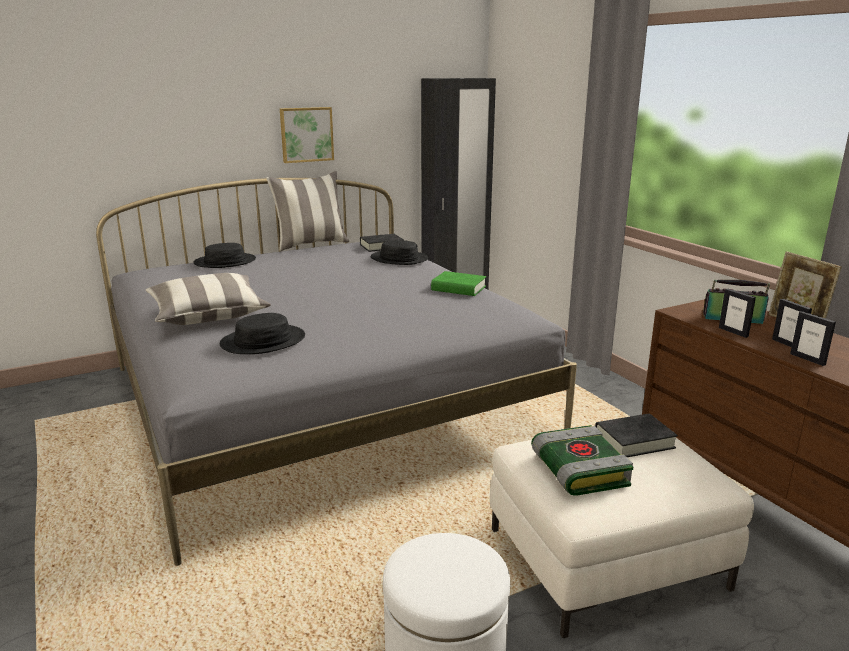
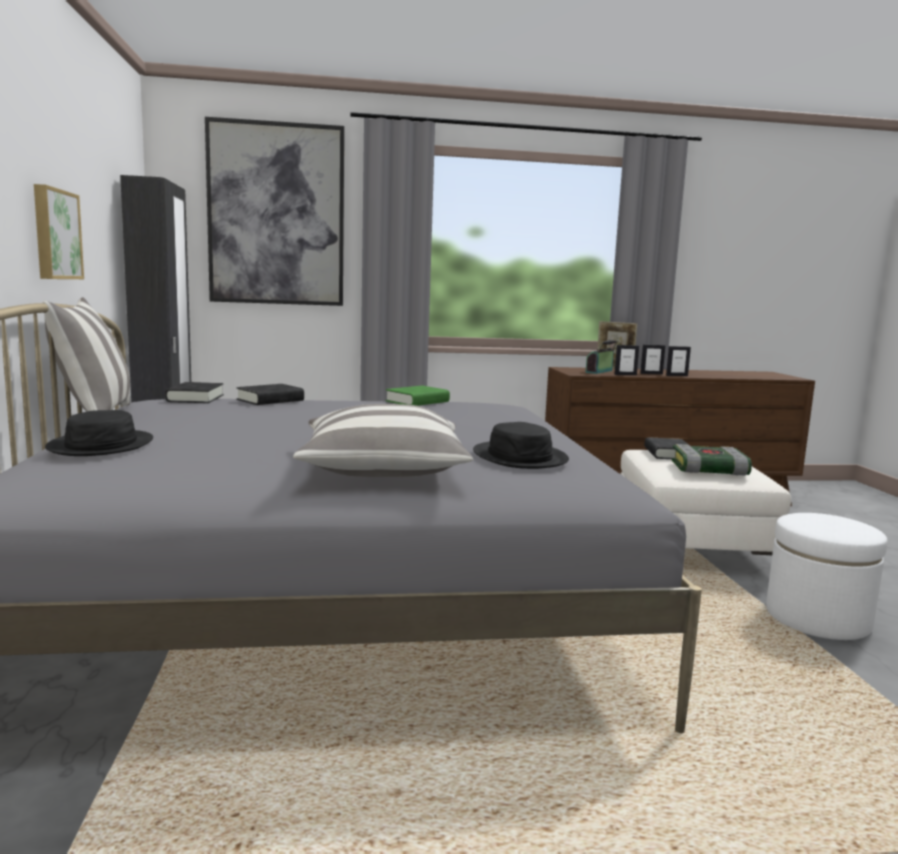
camera: 70 degrees left, 10 degrees down
black hat [371,240,429,265] -> black book [236,384,304,405]
none -> picture [205,117,344,306]

